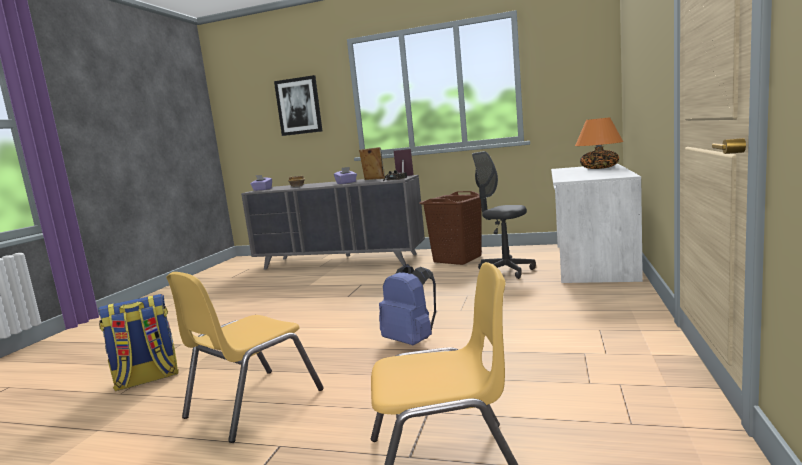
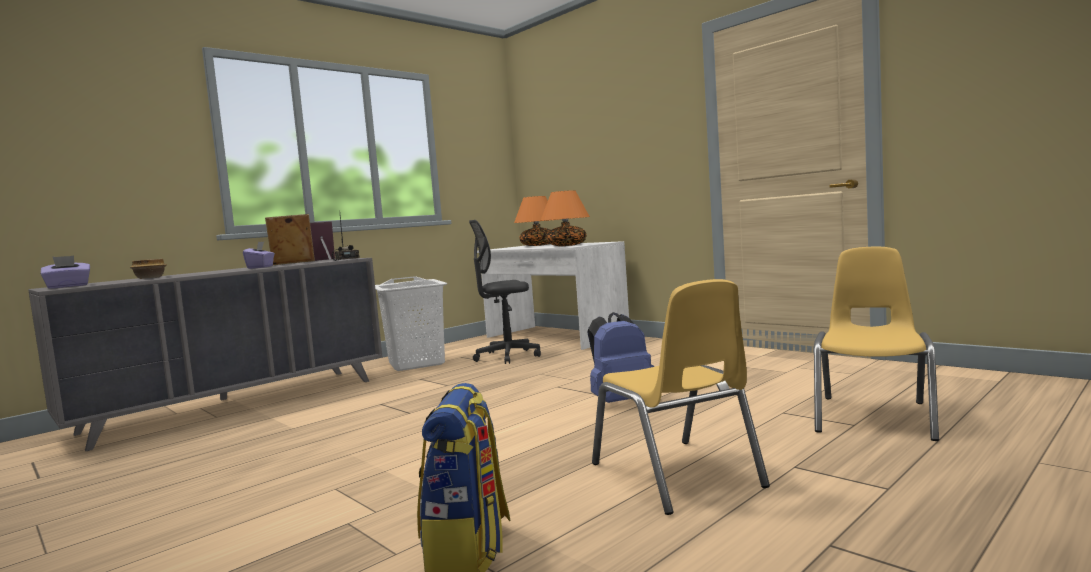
camera: 60 degrees left, 5 degrees down
picture [274,75,322,136] -> none
brown laundry basket [419,191,481,265] -> white laundry basket [375,276,447,371]
none -> orange table lamp [540,190,590,246]

